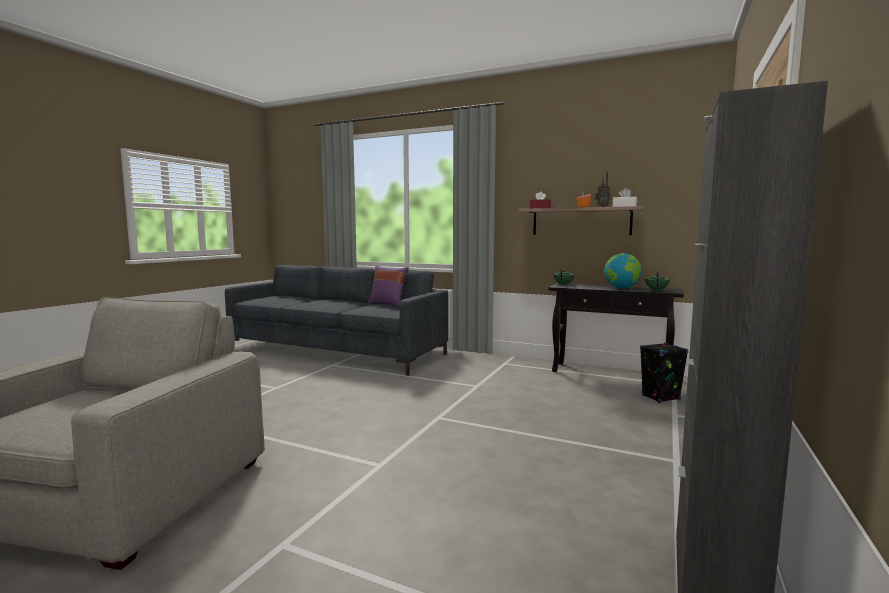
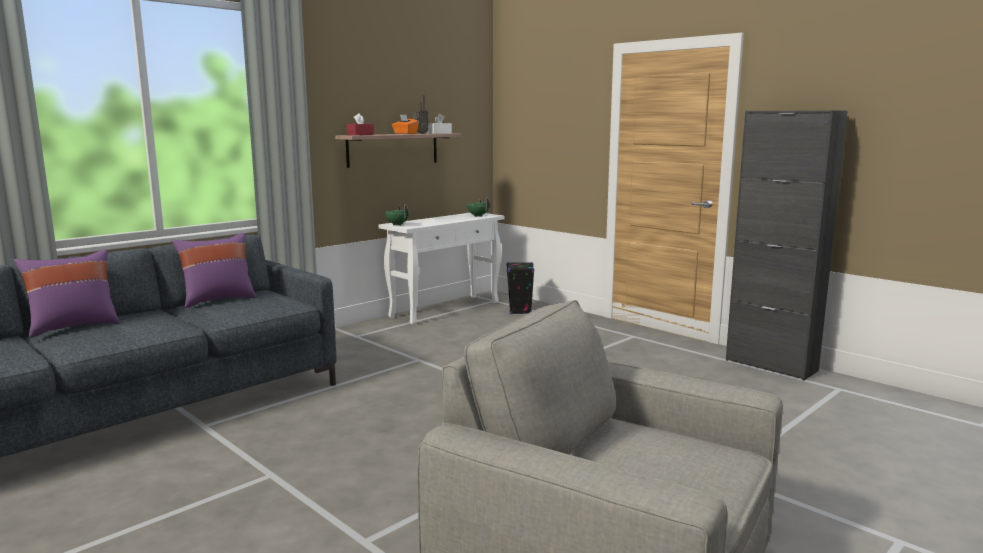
camera: 70 degrees left, 5 degrees up
black console table [548,283,684,372] -> white console table [379,213,504,325]
globe [604,253,642,289] -> none
none -> purple pillow [14,249,120,338]

